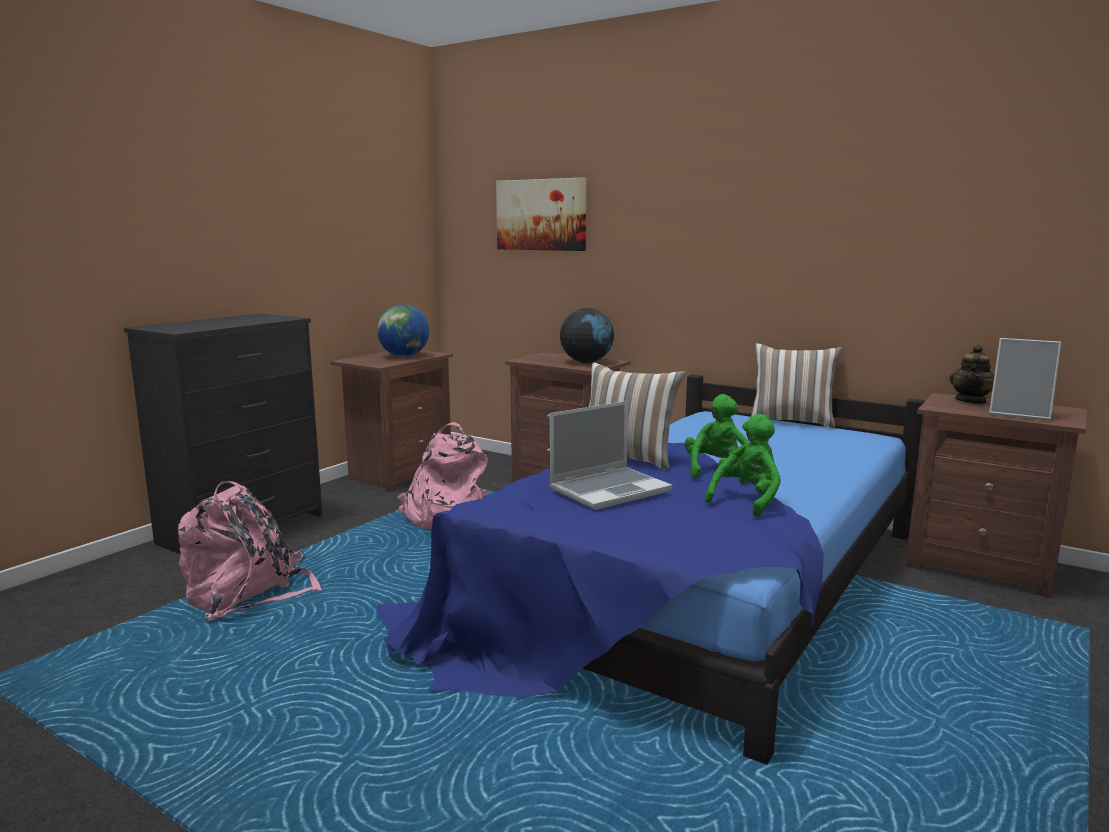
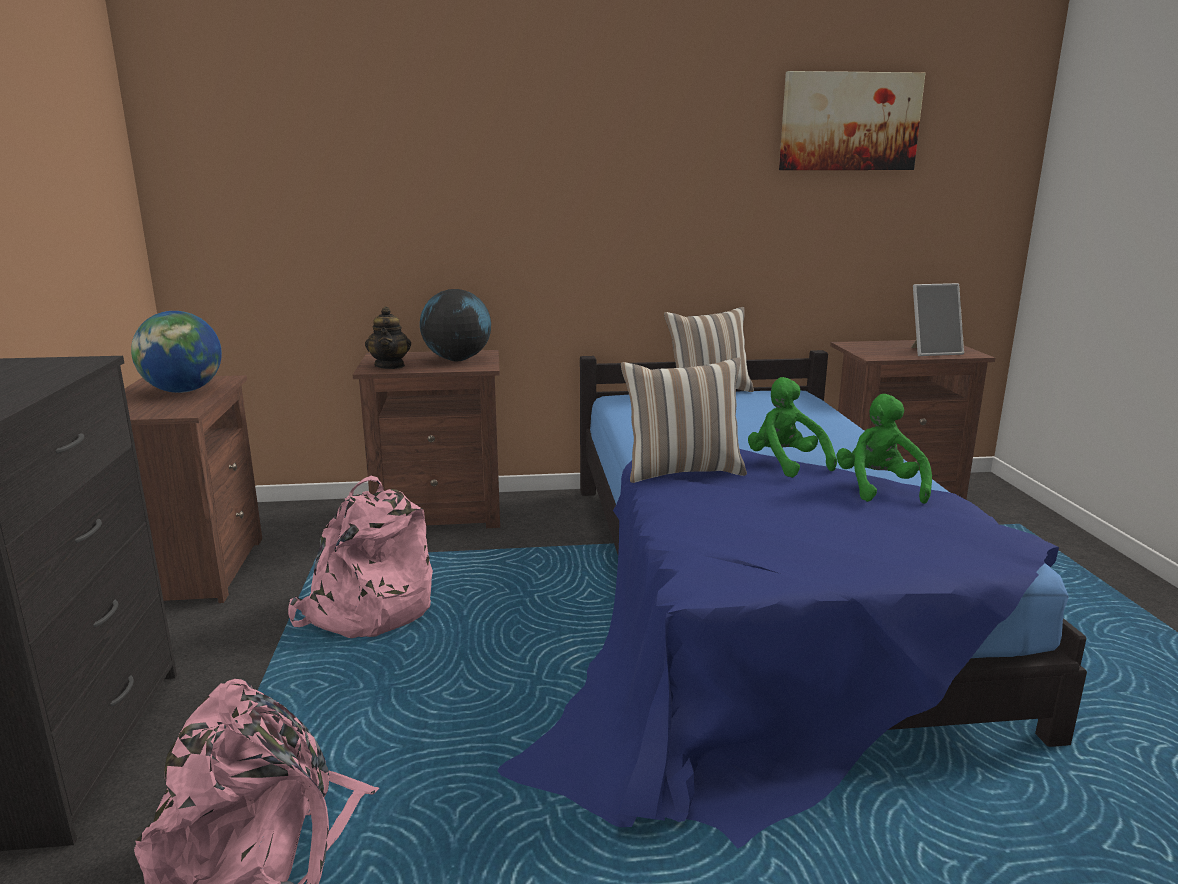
camera: 40 degrees left, 5 degrees up
picture [496,178,586,251] -> picture moved to [779,71,925,170]
laptop [549,401,673,510] -> none
teapot [950,344,994,405] -> teapot moved to [365,307,411,369]

